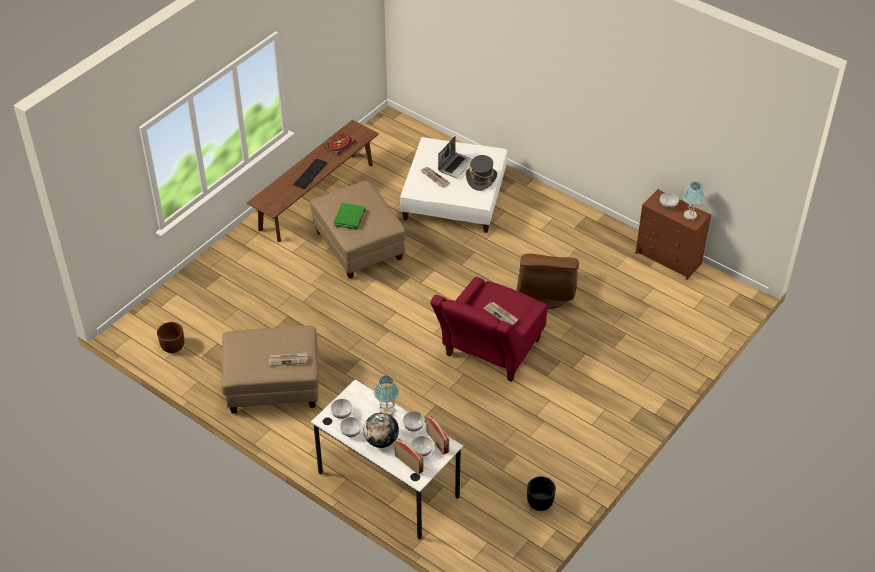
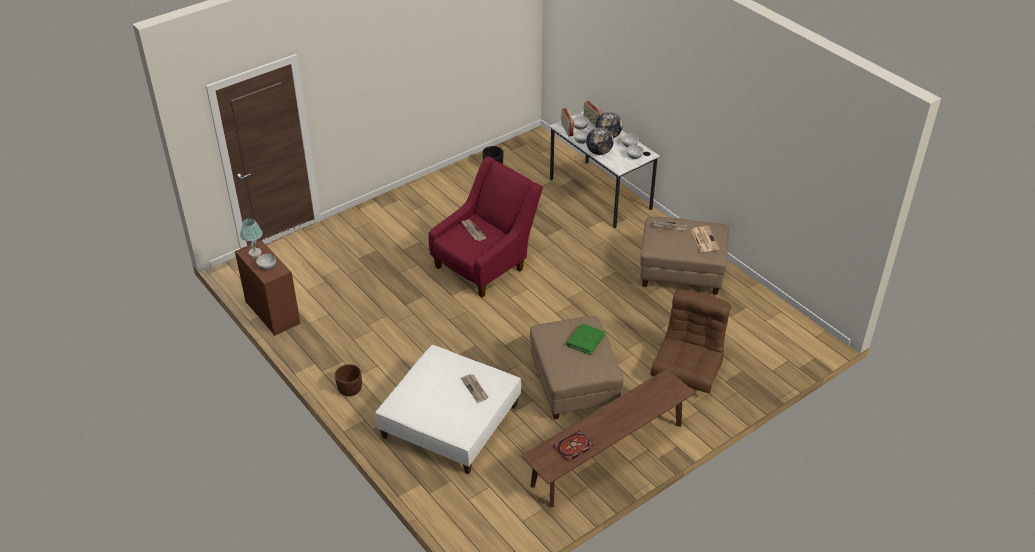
camera: 165 degrees left, 5 degrees down
brown planter [157,322,184,353] -> brown planter moved to [335,364,362,396]
keyboard [293,159,327,189] -> none
table lamp [374,376,399,415] -> globe [586,127,614,155]
laptop [438,136,472,178] -> none
grey hat [466,155,497,191] -> none
brown armchair [517,254,579,309] -> brown armchair moved to [650,290,731,393]
none -> newspaper [691,226,719,252]

